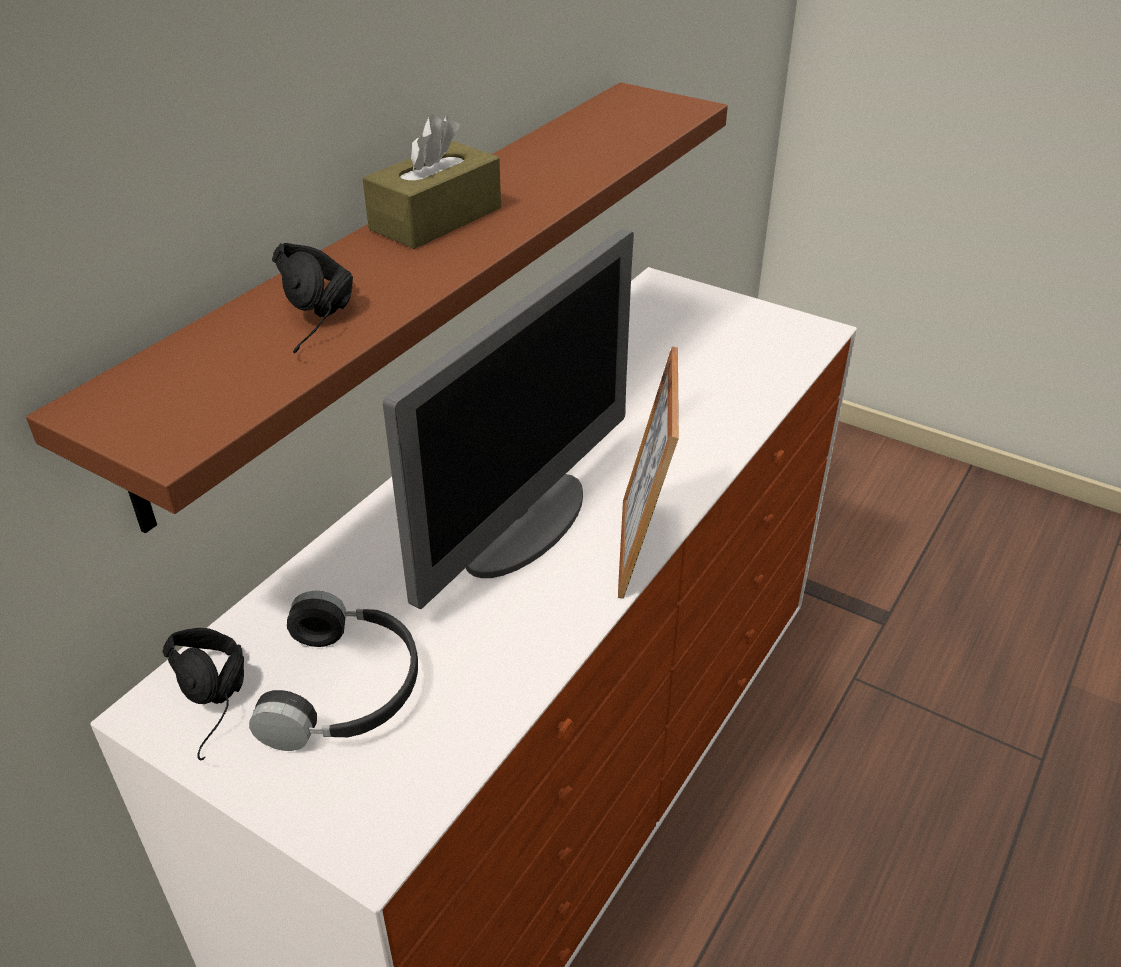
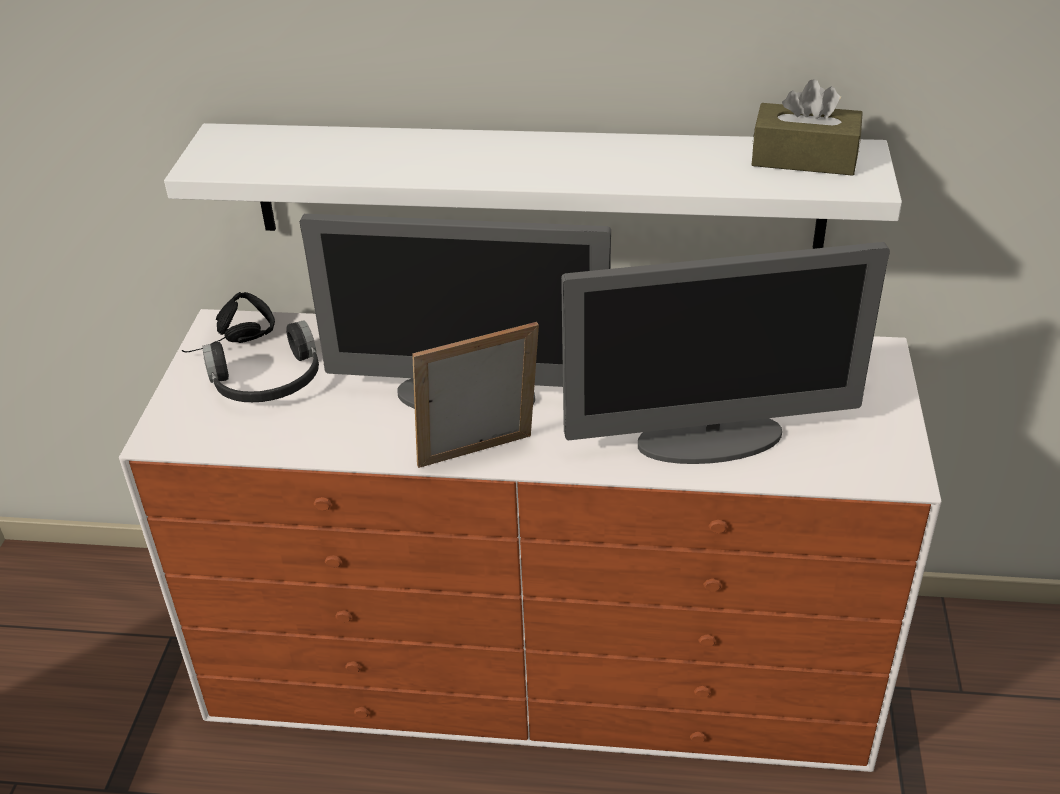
camera: 65 degrees right, 0 degrees up
brown shelf [26,82,728,533] -> white shelf [164,123,902,249]
black headphones [272,243,353,353] -> none
brown tissue box [363,114,501,249] -> brown tissue box moved to [752,79,863,176]
none -> monitor [561,242,890,464]

